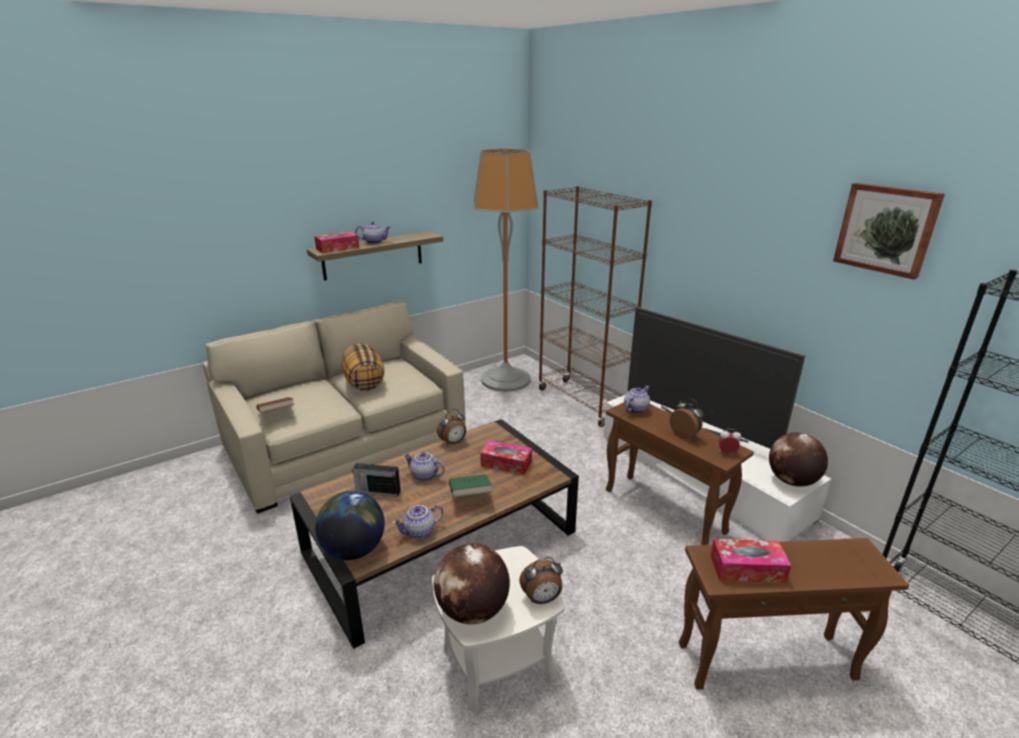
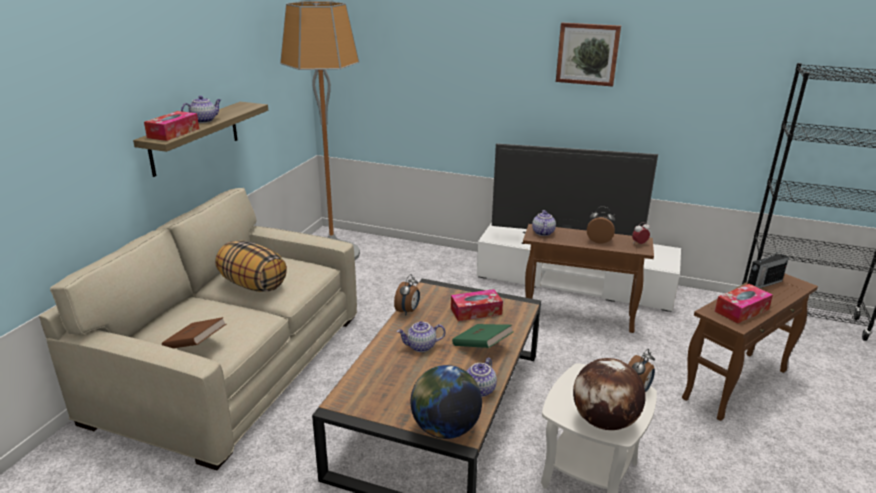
camera: 35 degrees left, 0 degrees up
radio [352,462,401,497] -> radio moved to [747,249,789,288]
brown bookcase [538,186,652,427] -> none
globe [769,432,828,487] -> none
picture [833,183,945,280] -> picture moved to [556,22,621,87]

